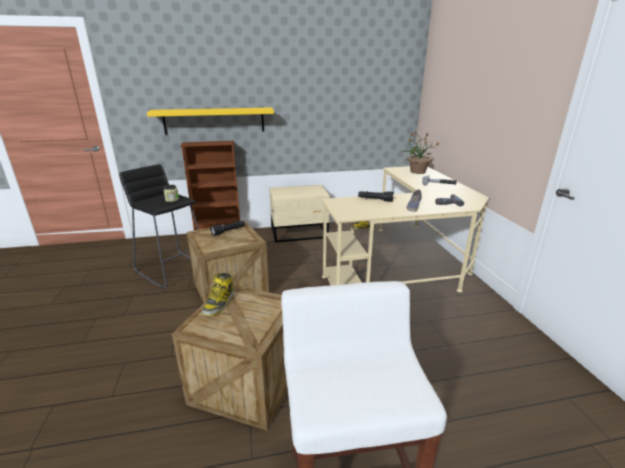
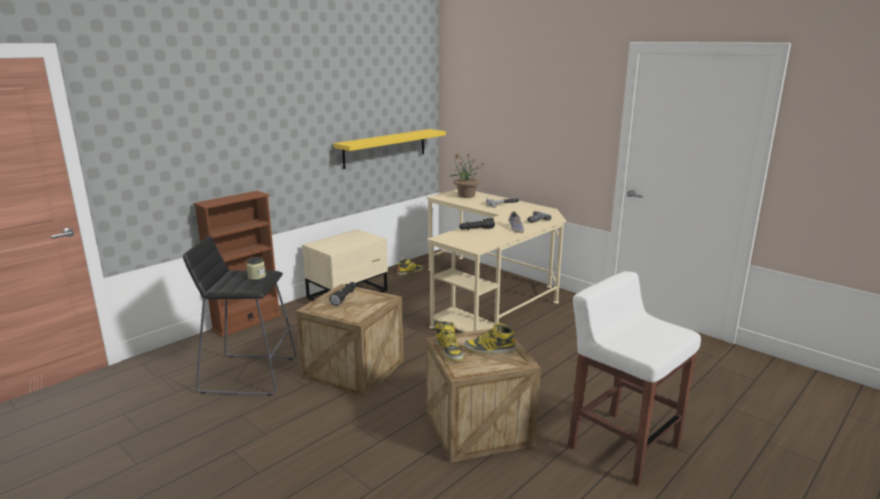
camera: 35 degrees left, 5 degrees down
yellow shelf [147,108,274,135] -> yellow shelf moved to [333,129,446,169]
none -> boot [463,323,516,354]

